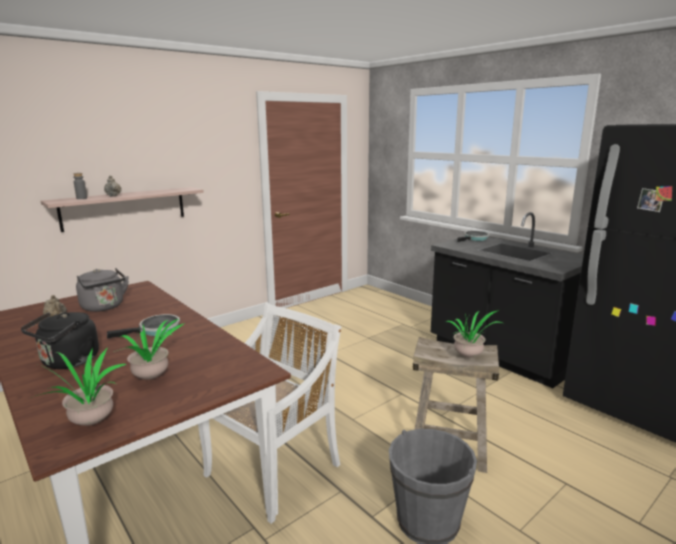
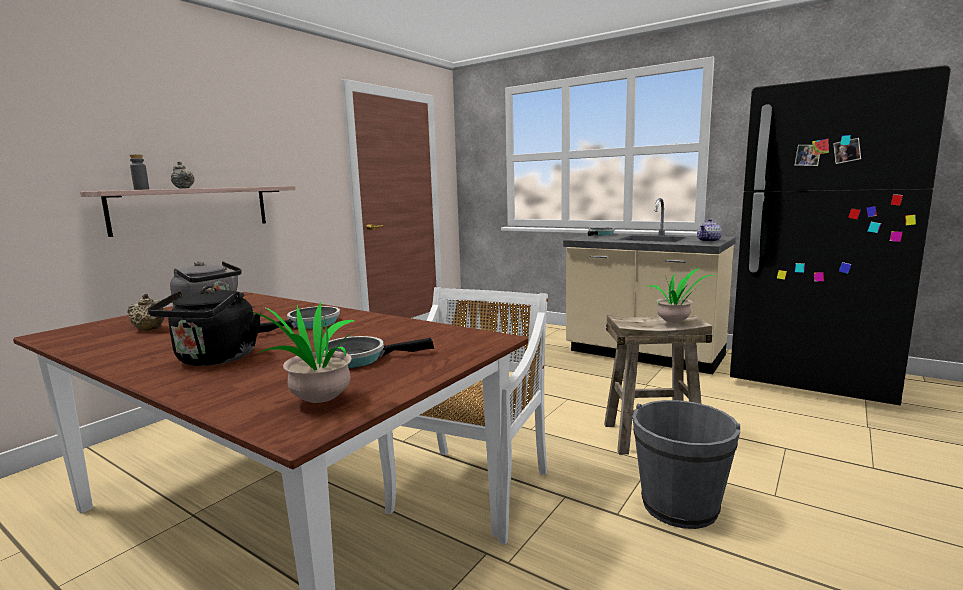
camera: 15 degrees left, 5 degrees down
potted plant [114,319,185,380] -> frying pan [324,336,434,368]
black counter [431,212,583,388] -> beige counter [563,198,736,374]
none -> teapot [697,219,722,242]

